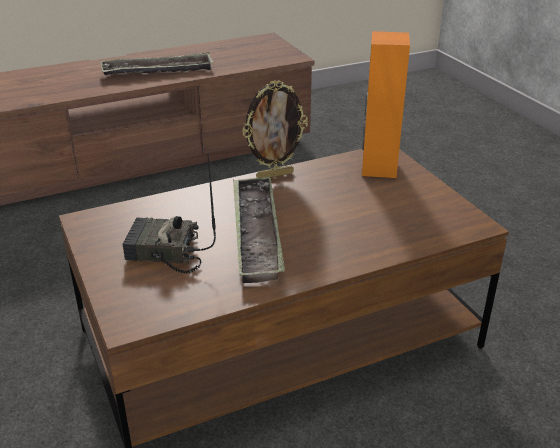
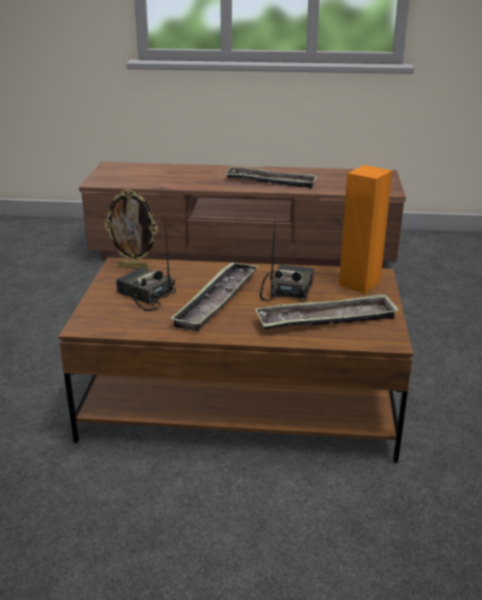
camera: 30 degrees right, 5 degrees down
picture frame [242,80,308,178] -> picture frame moved to [104,189,158,269]
none -> tray [255,293,399,329]
none -> radio [260,224,314,301]

